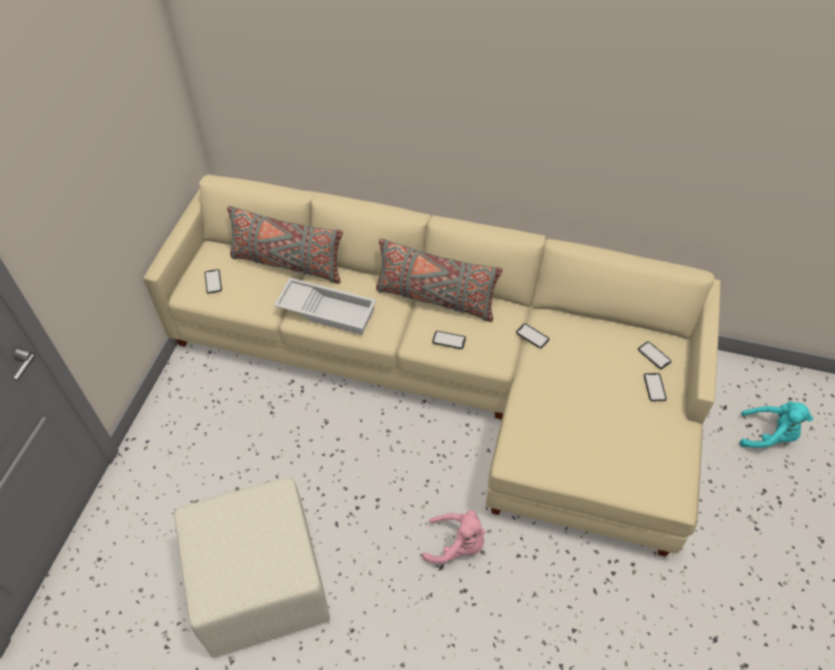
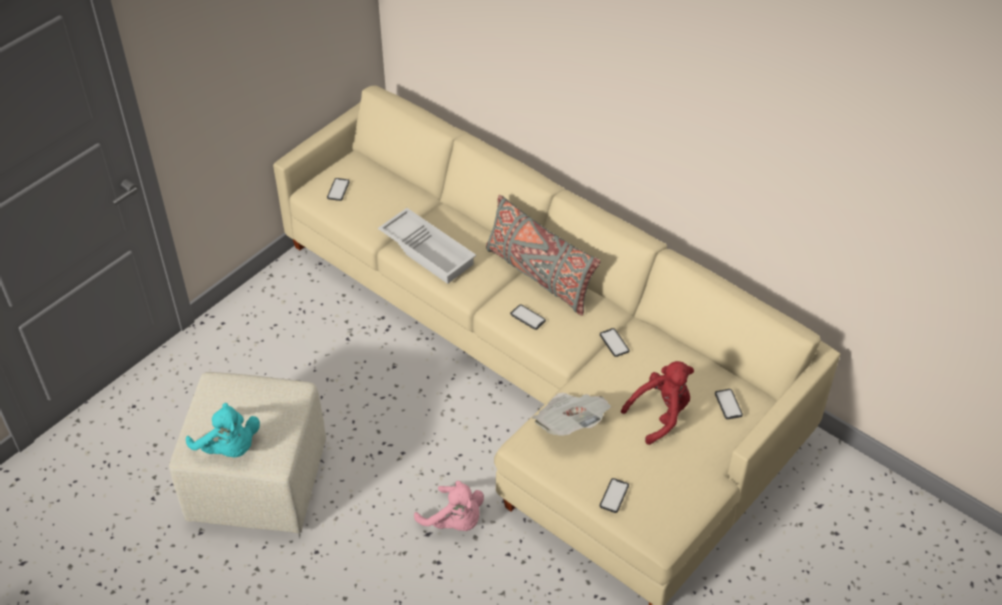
camera: 25 degrees right, 5 degrees down
grey pillow [227,206,343,284] -> none
phone [644,373,667,401] -> phone moved to [600,478,629,513]
turquoise plush toy [740,401,813,448] -> turquoise plush toy moved to [186,403,260,458]
none -> newspaper [532,392,611,436]
none -> red plush toy [621,361,694,445]

